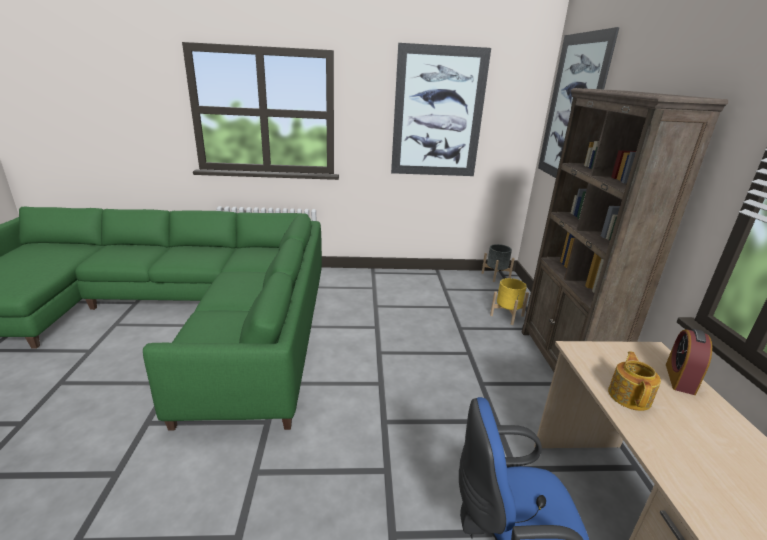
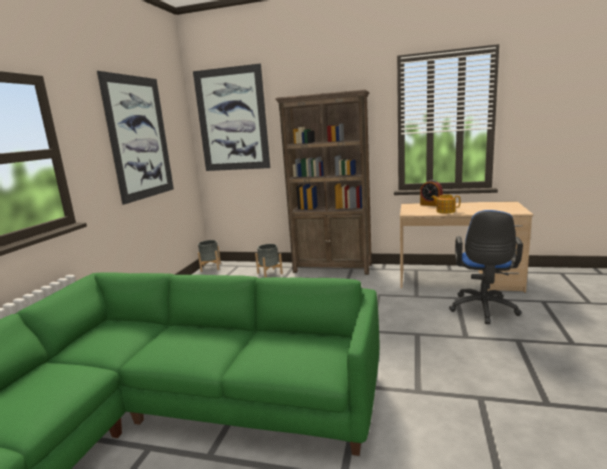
camera: 70 degrees left, 10 degrees down
yellow planter [490,278,529,325] -> grey planter [255,244,283,277]

